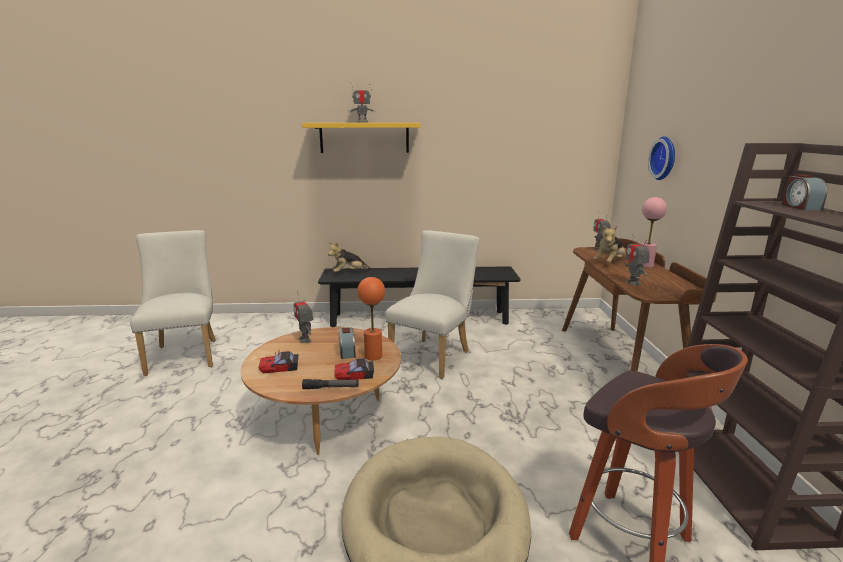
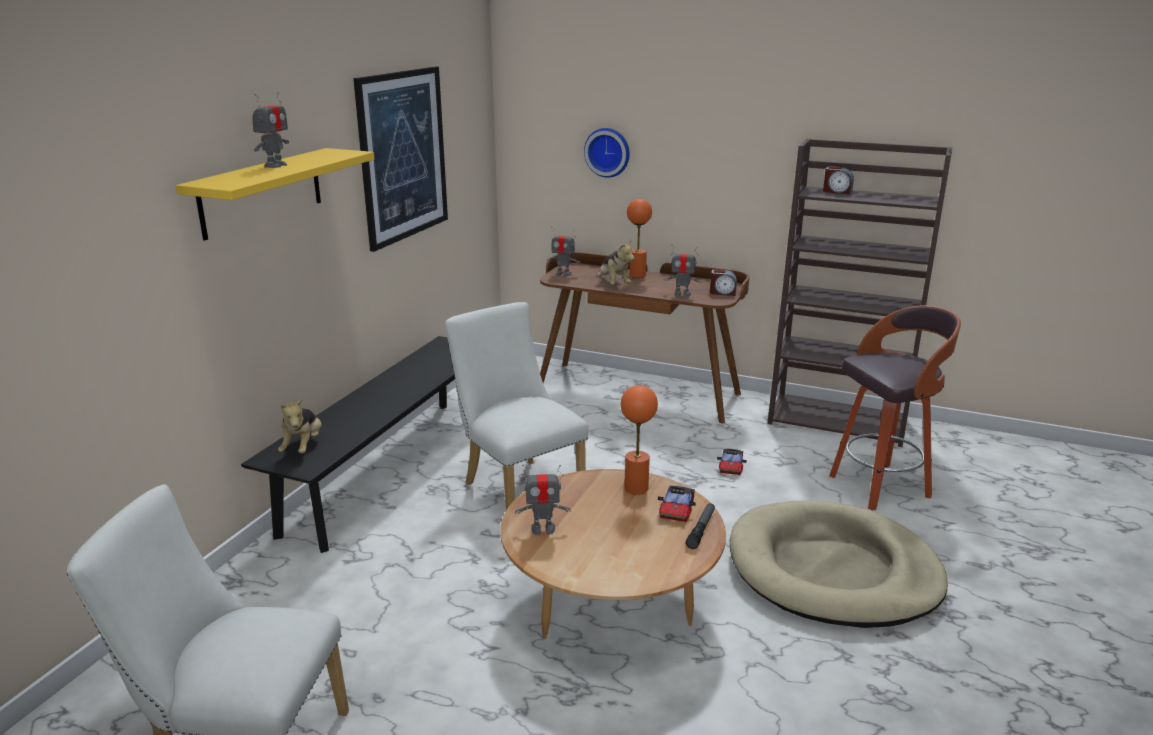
camera: 65 degrees left, 5 degrees up
toy car [258,351,299,373] -> toy car moved to [717,449,746,475]
alarm clock [339,327,356,359] -> alarm clock moved to [710,269,737,296]
pink table lamp [641,197,667,268] -> orange table lamp [627,199,652,278]
none -> picture [353,66,448,252]

